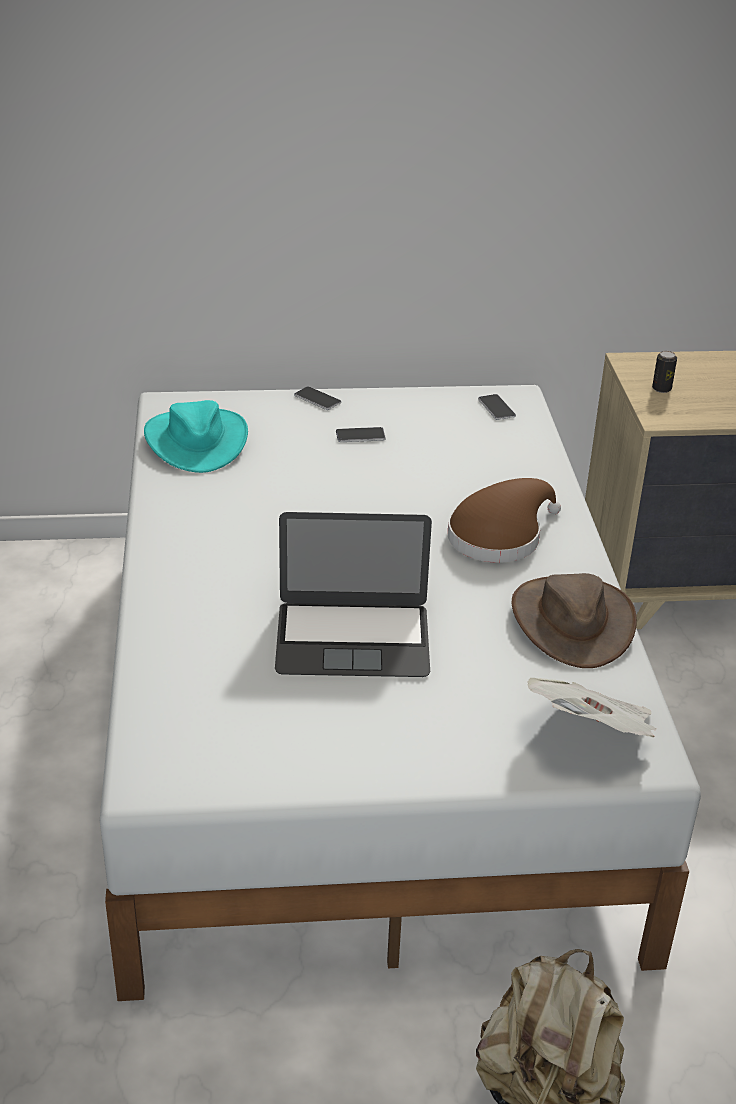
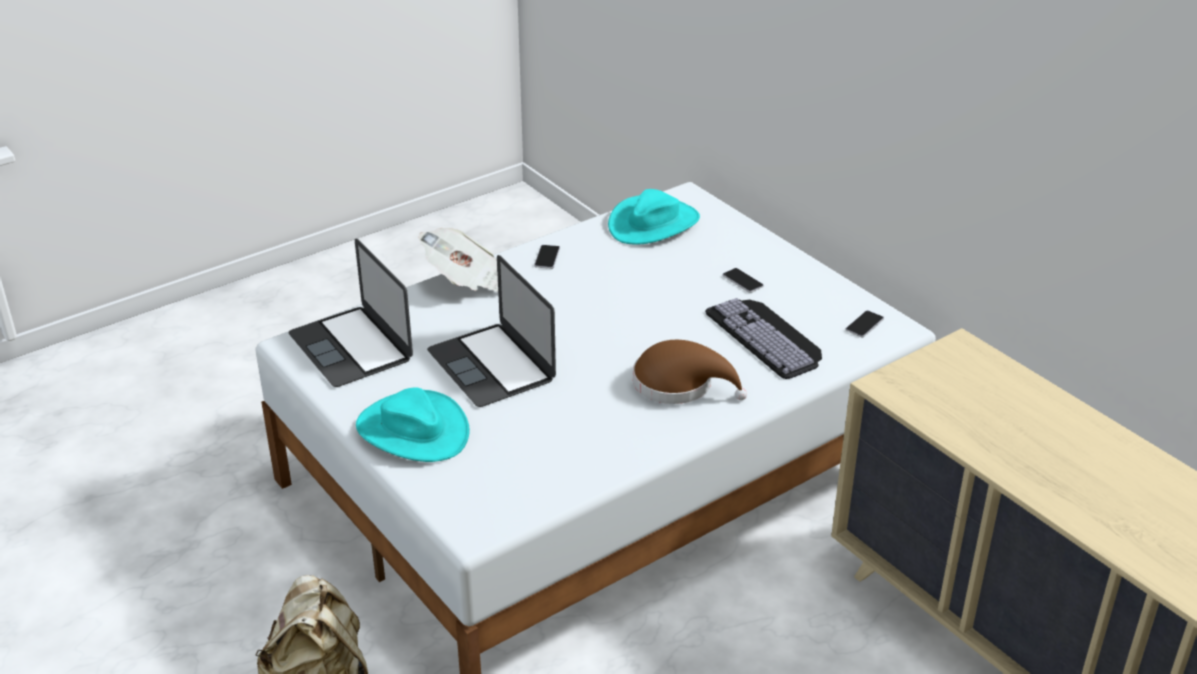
camera: 60 degrees right, 0 degrees up
phone [294,386,341,410] -> phone moved to [534,245,560,269]
brown hat [512,573,637,668] -> none
newspaper [527,678,657,738] -> newspaper moved to [419,228,498,292]
can [652,351,677,393] -> none
none -> laptop [288,238,413,387]
none -> turquoise hat [356,387,470,462]
none -> keyboard [705,298,822,379]

